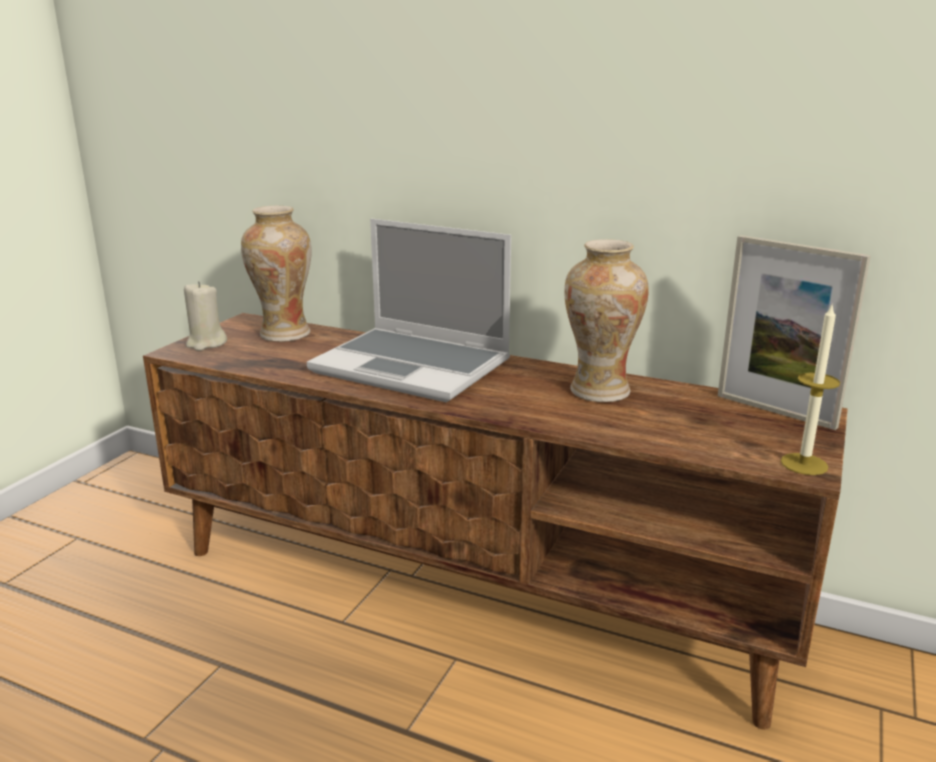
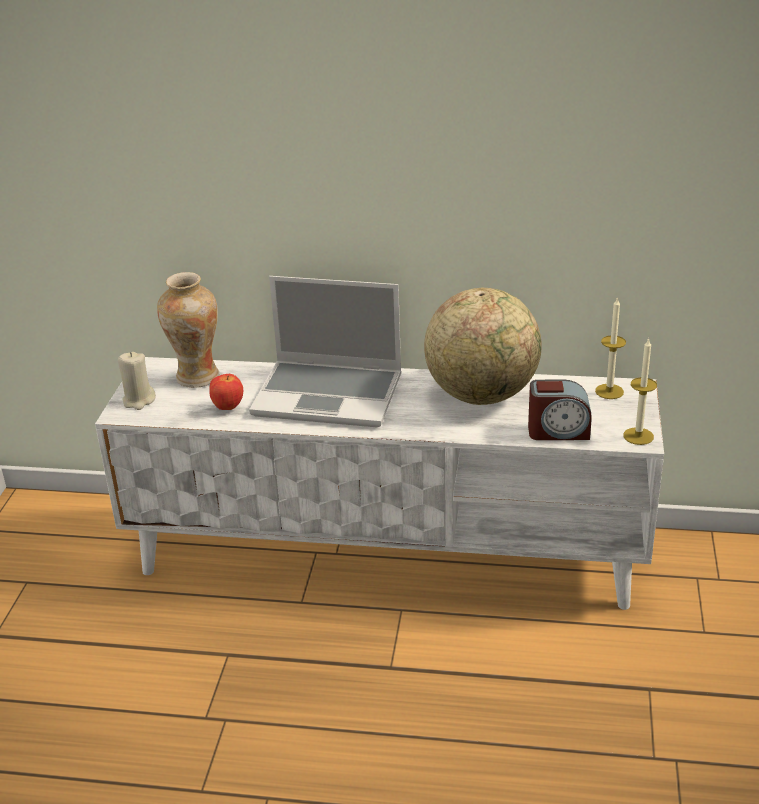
camera: 15 degrees left, 10 degrees up
brown tv stand [143,313,848,730] -> white tv stand [95,357,664,610]
vase [564,239,649,402] -> globe [424,288,542,405]
picture frame [718,235,871,430] -> candle [595,297,626,399]
none -> apple [209,374,244,410]
none -> alarm clock [528,379,592,440]

